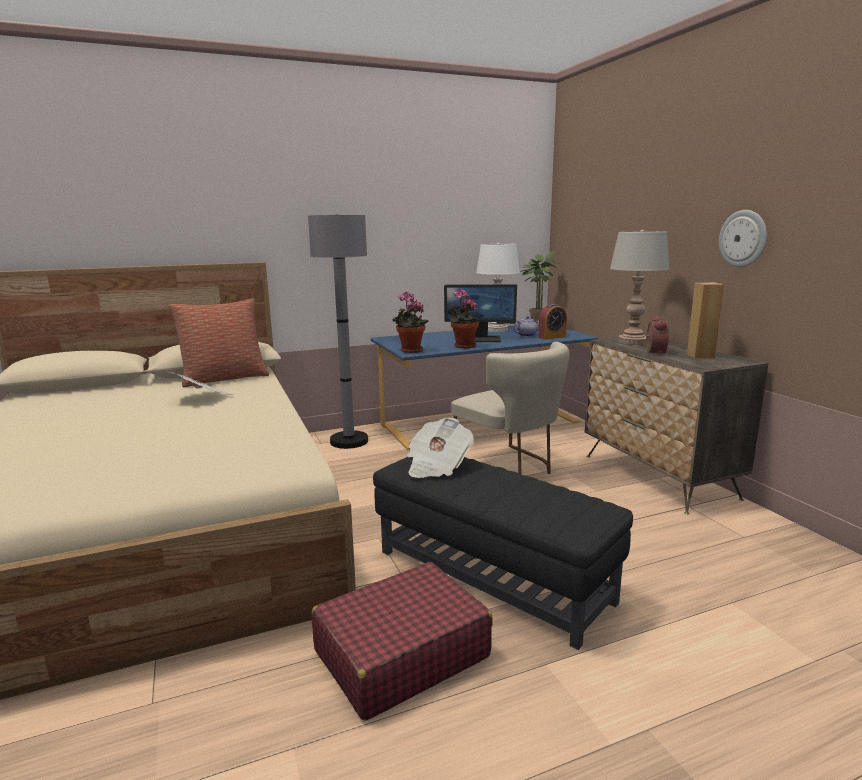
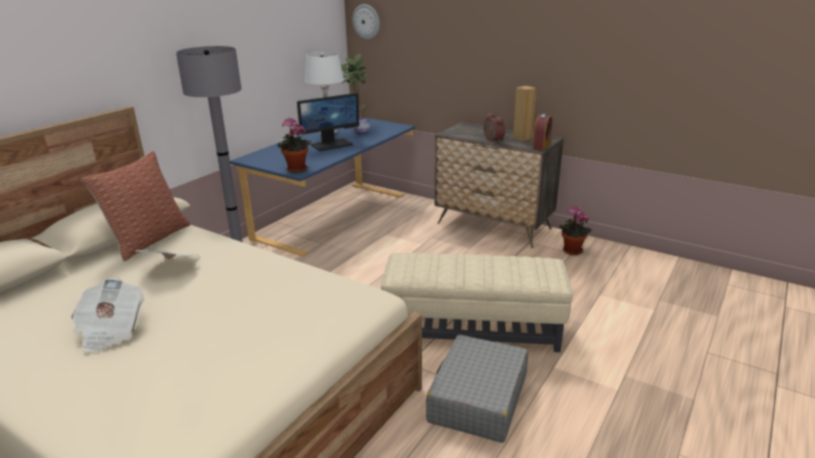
camera: 35 degrees left, 10 degrees up
red suitcase [311,562,493,721] -> grey suitcase [426,334,528,443]
black ottoman [373,457,633,650] -> beige ottoman [381,253,573,352]
newspaper [407,417,474,478] -> newspaper moved to [71,278,144,353]
potted plant [446,289,479,348] -> potted plant moved to [559,206,592,255]
beige chair [451,342,569,475] -> none
alarm clock [538,304,567,340] -> alarm clock moved to [533,113,552,151]
grey table lamp [610,230,669,345] -> none
wall clock [719,210,767,267] -> wall clock moved to [352,4,379,39]

